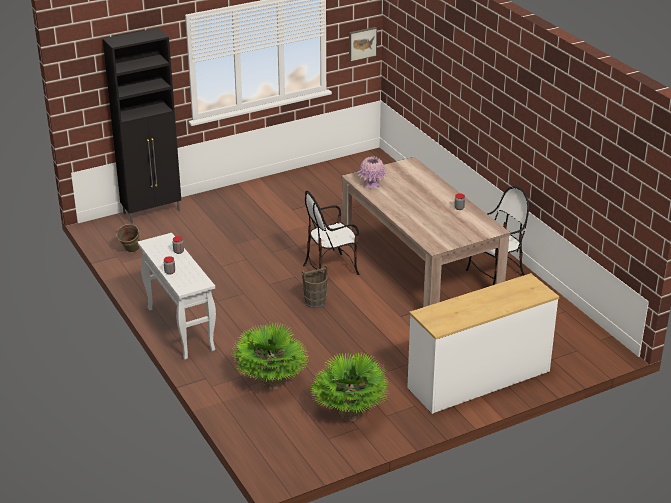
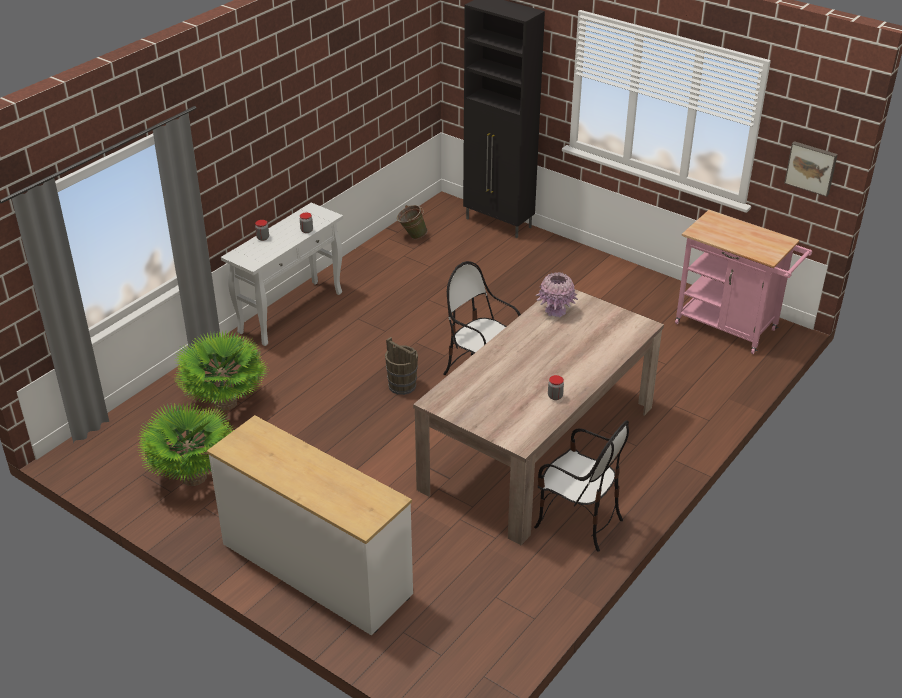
camera: 65 degrees right, 5 degrees up
none -> pink cart [675,210,812,354]

